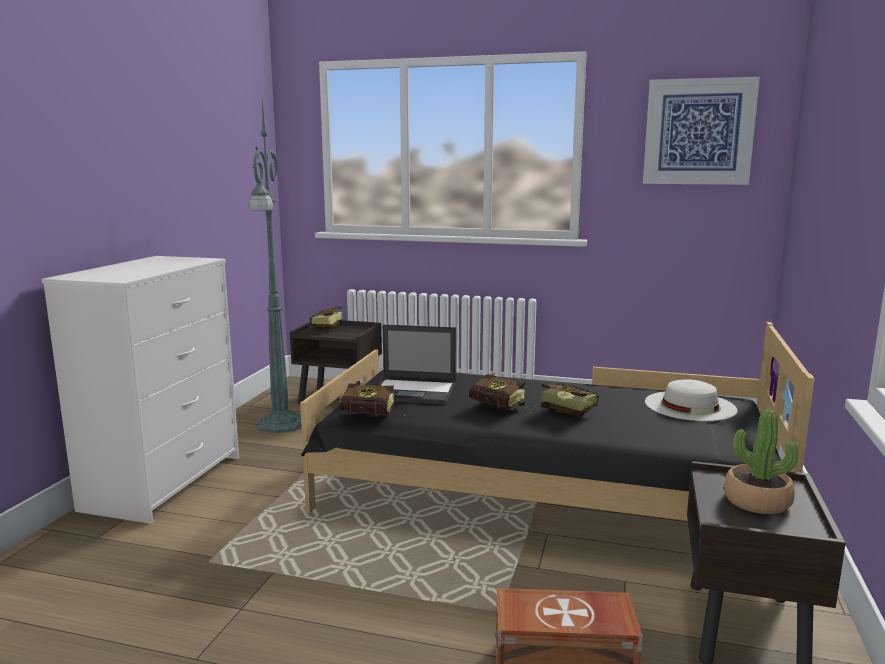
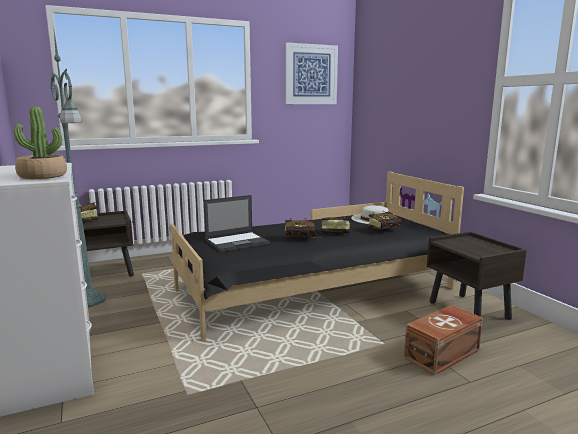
camera: 40 degrees left, 0 degrees up
book [340,381,405,416] -> book moved to [368,211,402,230]
potted plant [724,409,798,514] -> potted plant moved to [14,107,67,179]

